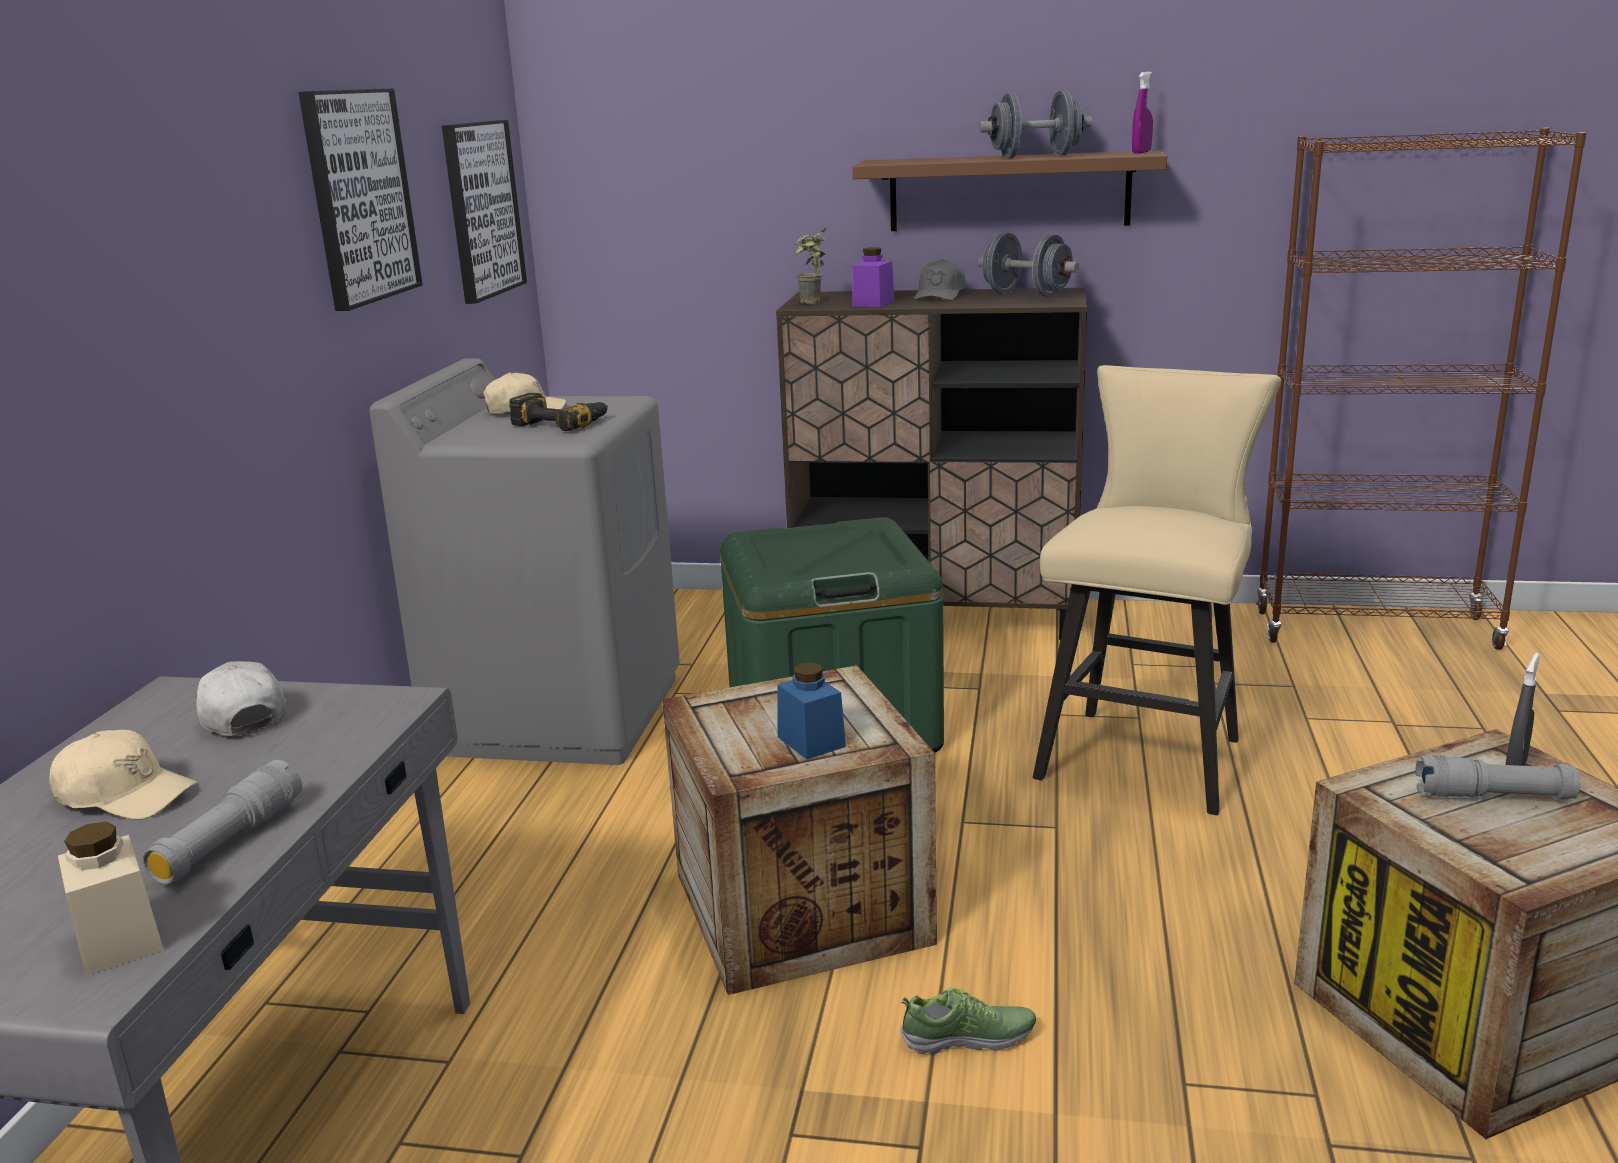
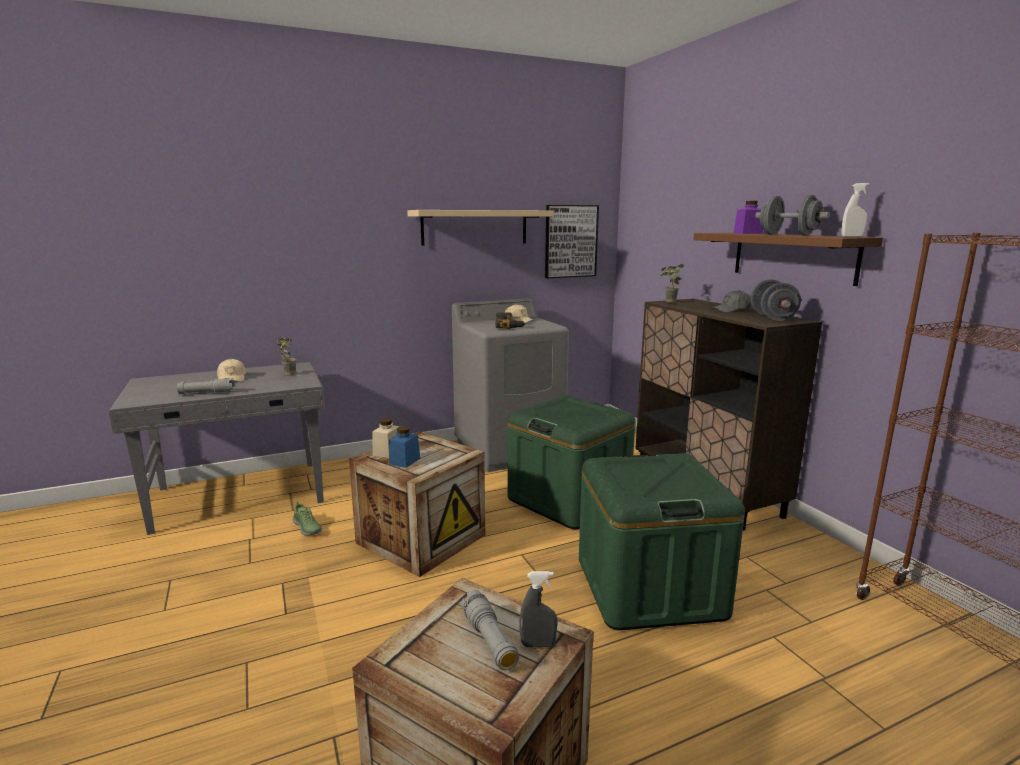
camera: 55 degrees right, 5 degrees down
beige jar [58,822,164,976] -> beige jar moved to [372,418,400,458]
white cap [196,661,286,736] -> potted plant [275,337,297,376]
picture [298,88,423,311] -> beige shelf [407,210,554,246]
purple jar [852,247,895,307] -> purple jar moved to [734,201,764,234]
shoe [900,988,1036,1054] -> shoe moved to [292,502,322,535]
beige stool [1033,365,1281,815] -> green storage box [579,453,745,630]
purple spray bottle [1132,71,1153,153] -> white spray bottle [841,183,870,237]

